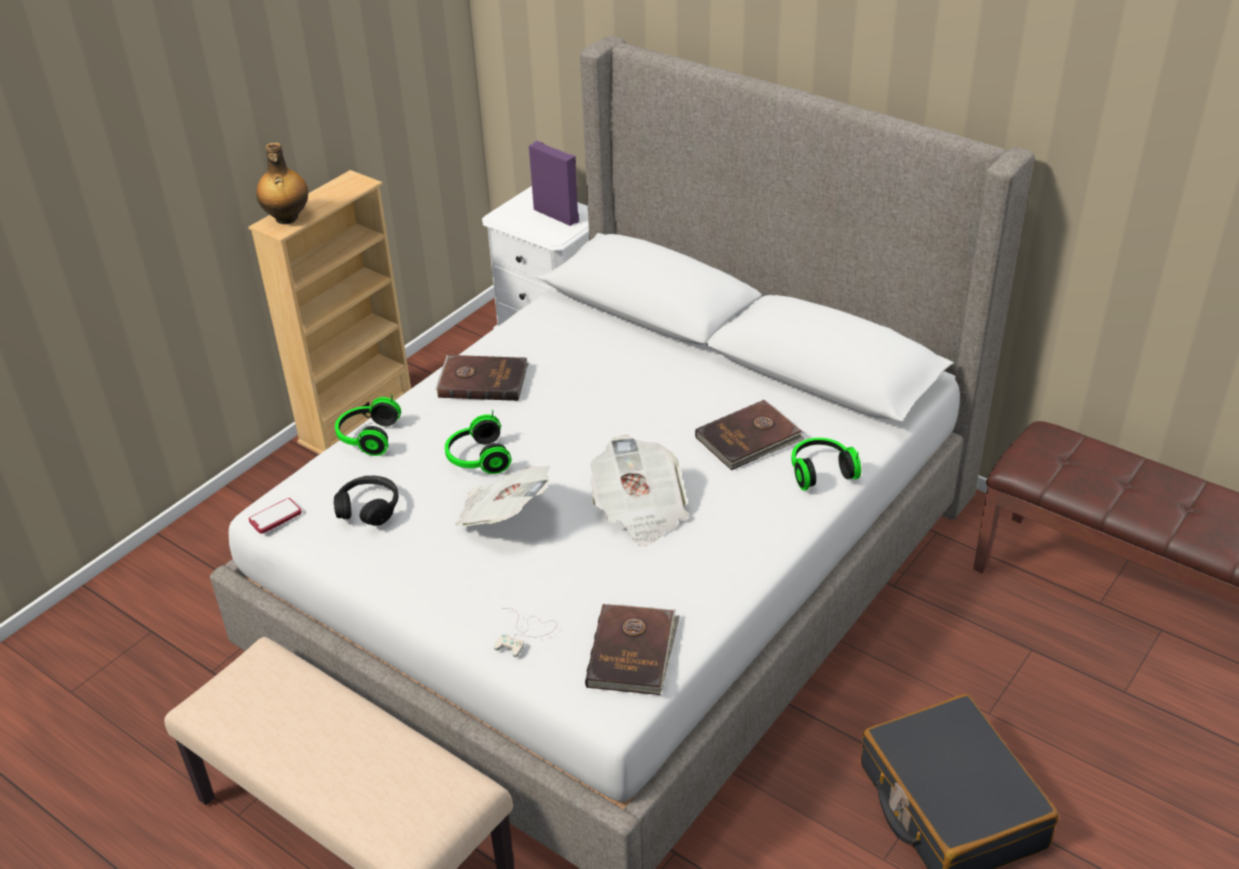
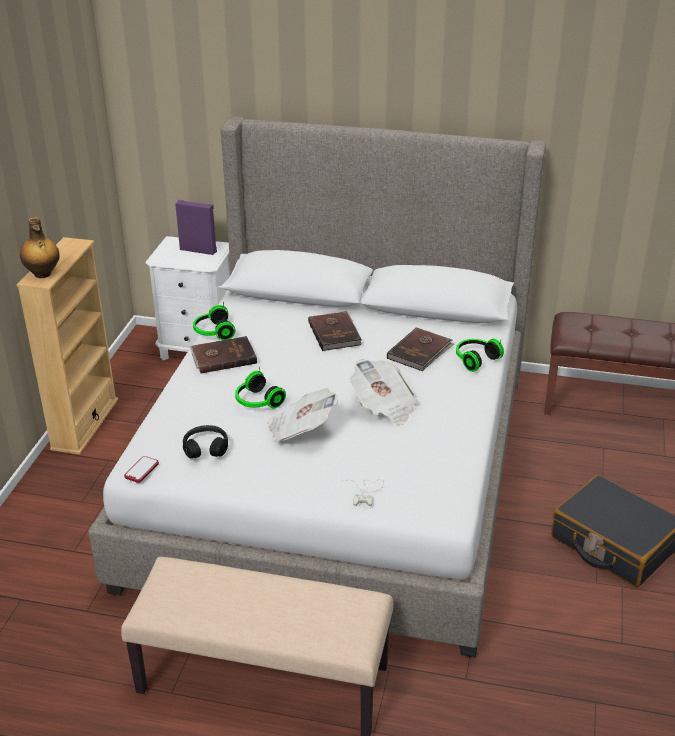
camera: 25 degrees left, 5 degrees down
headphones [335,394,401,456] -> headphones moved to [193,302,236,340]
brown book [585,604,680,695] -> brown book moved to [308,311,362,351]

